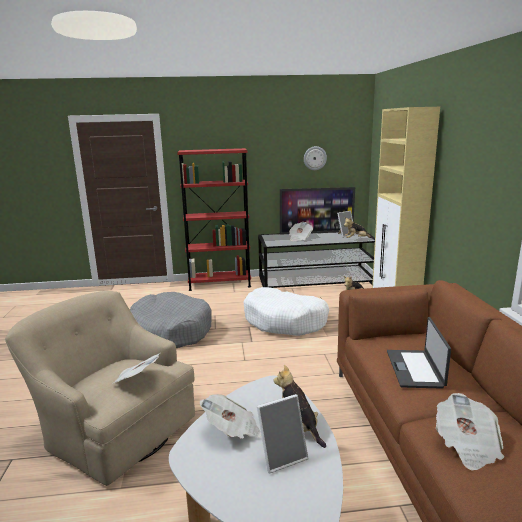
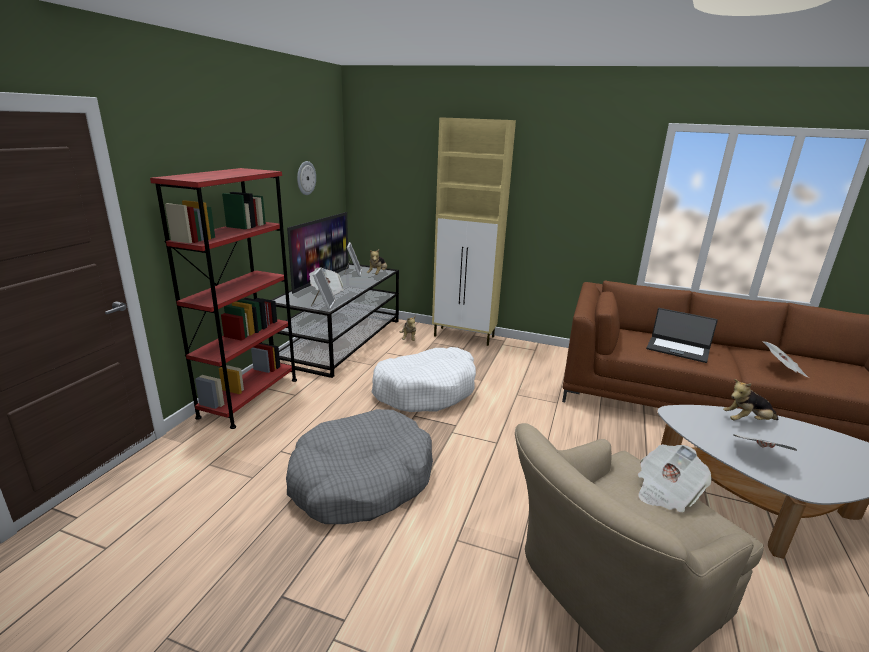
camera: 65 degrees left, 5 degrees up
picture frame [257,394,309,474] -> picture frame moved to [311,267,336,310]

